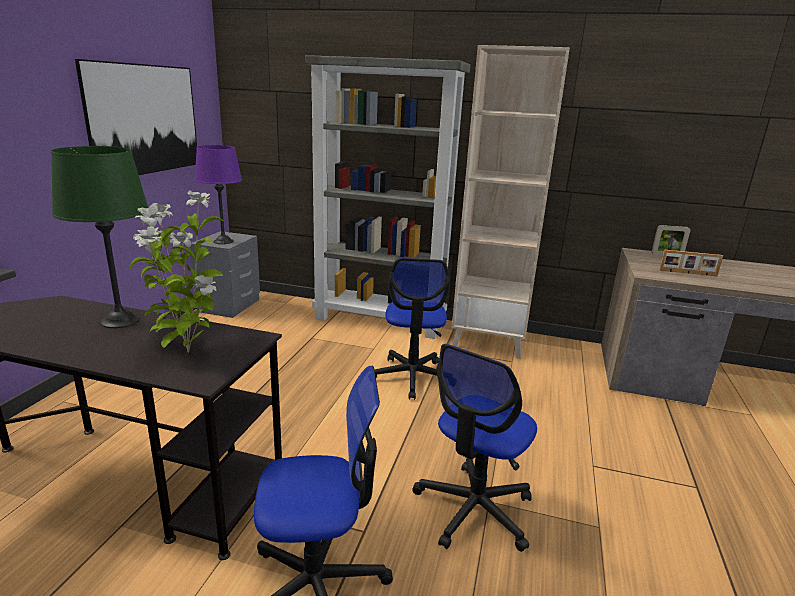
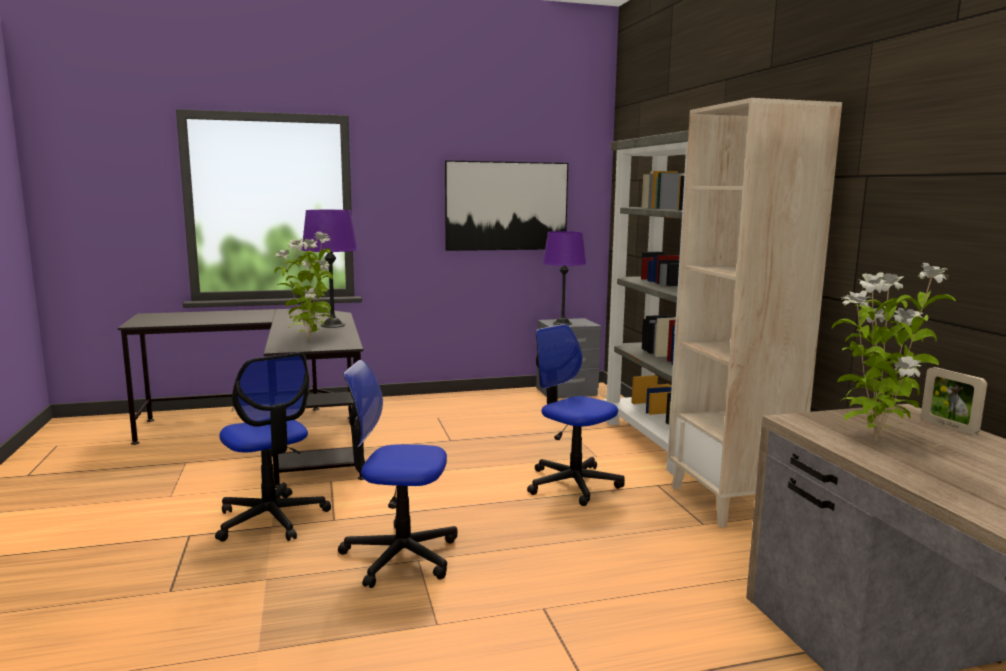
camera: 60 degrees right, 10 degrees down
green table lamp [51,146,149,328] -> purple table lamp [301,210,358,328]
office chair [374,258,450,400] -> office chair turned 75 degrees clockwise [527,324,625,506]
picture frame [659,250,723,276] -> potted plant [832,263,956,442]

